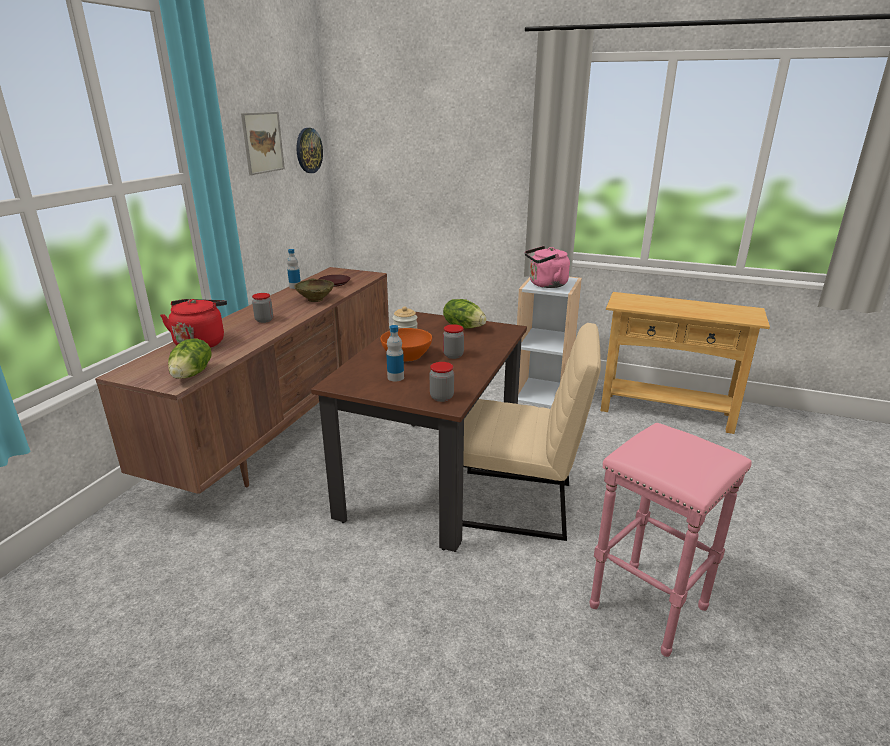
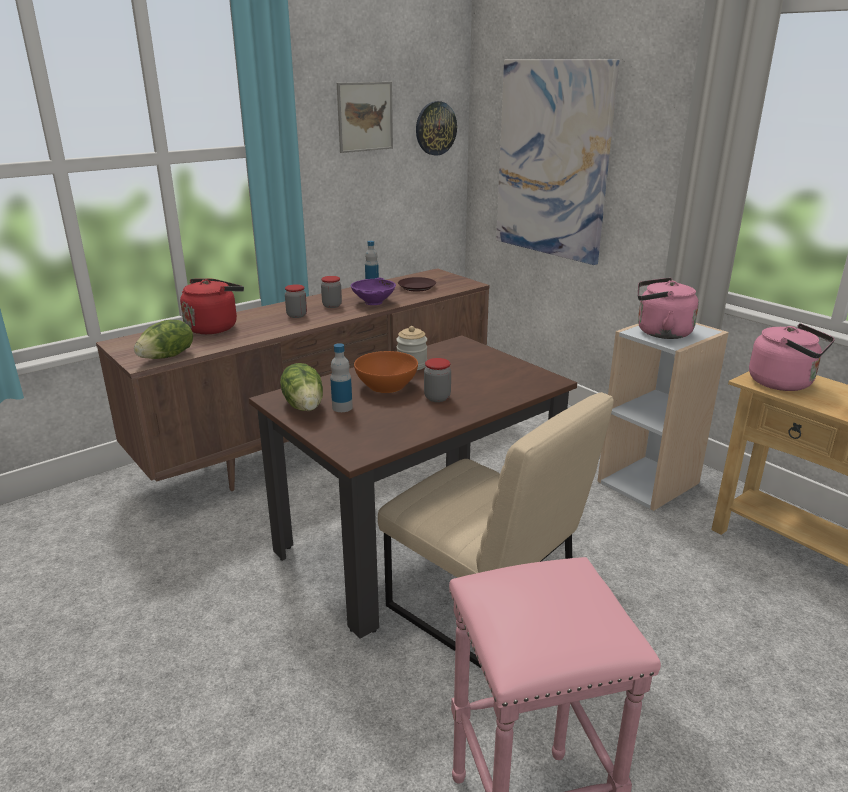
camera: 30 degrees right, 0 degrees up
beige bowl [294,278,334,302] -> purple bowl [351,278,396,305]
jar [430,362,454,402] -> jar moved to [321,276,342,308]
lettuce [443,299,487,329] -> lettuce moved to [280,363,323,411]
none -> picture [496,59,619,265]
none -> pink kettle [749,323,835,391]

